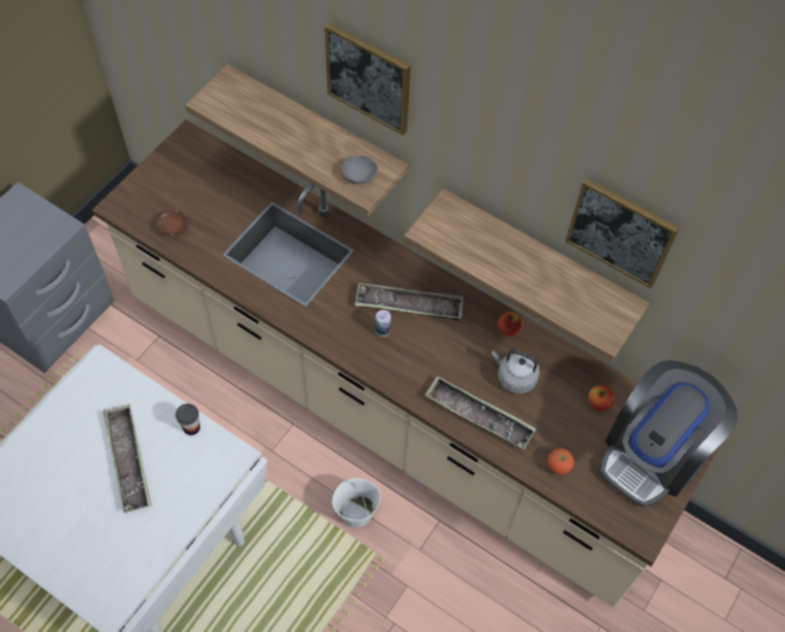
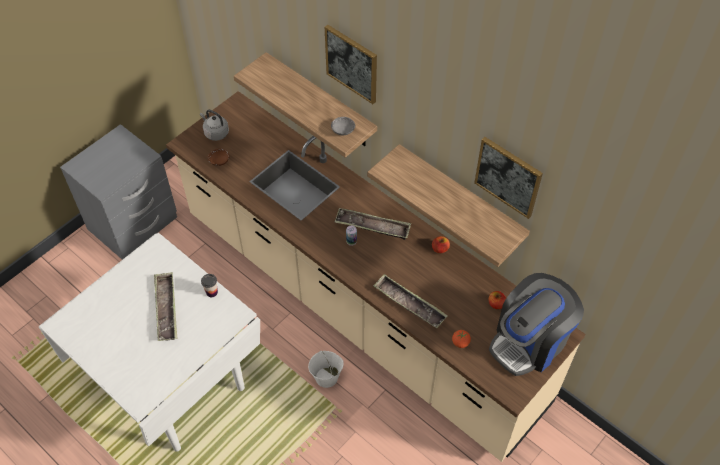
camera: 10 degrees right, 5 degrees down
grey kettle [492,350,540,394] -> grey kettle moved to [200,110,229,141]

